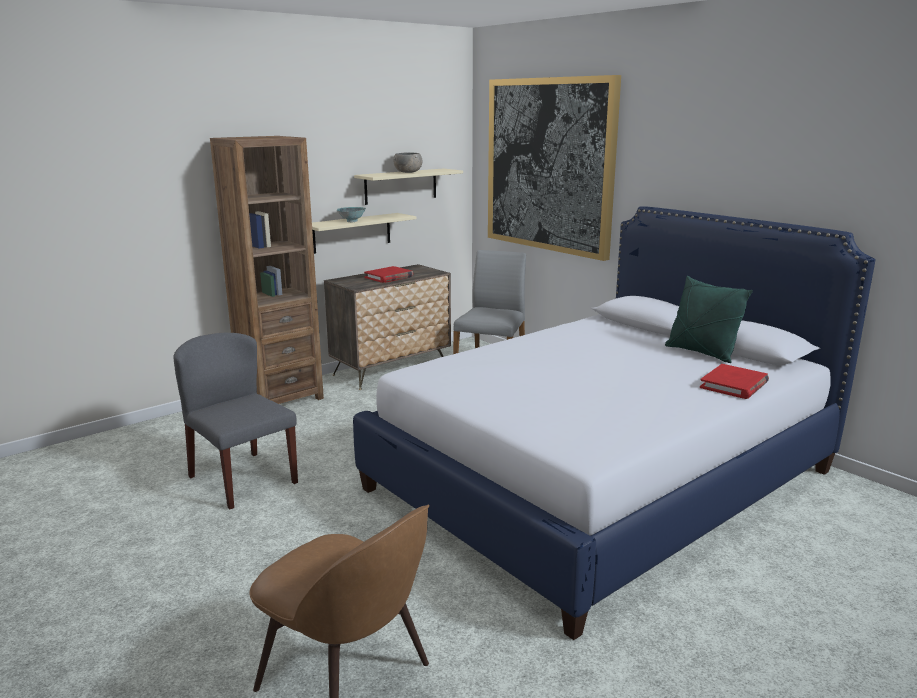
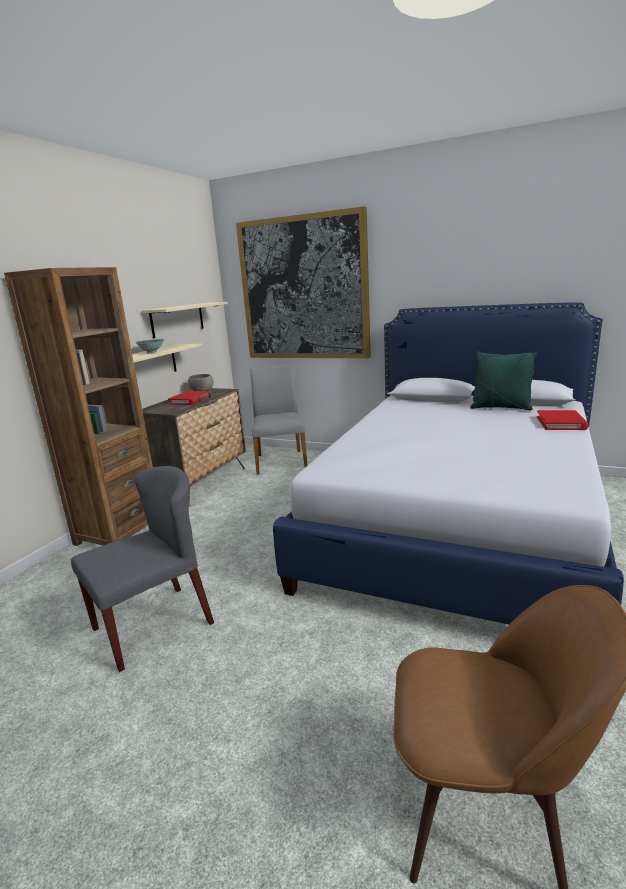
camera: 25 degrees left, 0 degrees up
grey chair [173,333,298,509] -> grey chair turned 120 degrees clockwise [71,466,214,672]
grey bowl [393,153,422,173] -> grey bowl moved to [188,374,214,391]

